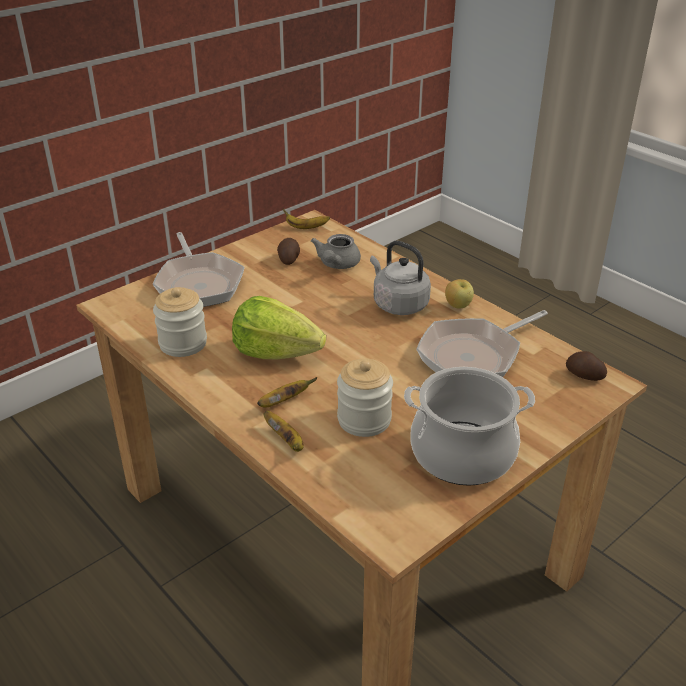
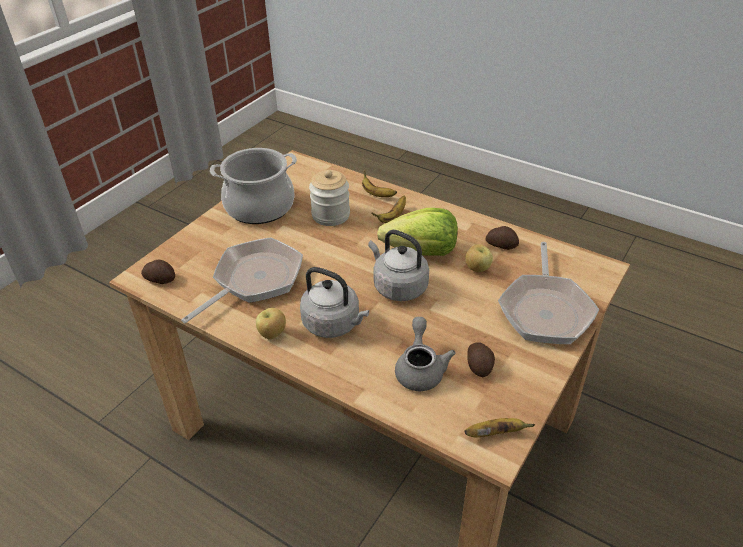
camera: 165 degrees right, 5 degrees up
frying pan [153,232,245,307] -> frying pan turned 135 degrees counterclockwise [498,242,599,344]
jar [153,287,207,357] -> potato [485,226,519,250]
none -> grey kettle [368,230,429,301]
none -> apple [465,244,493,272]

